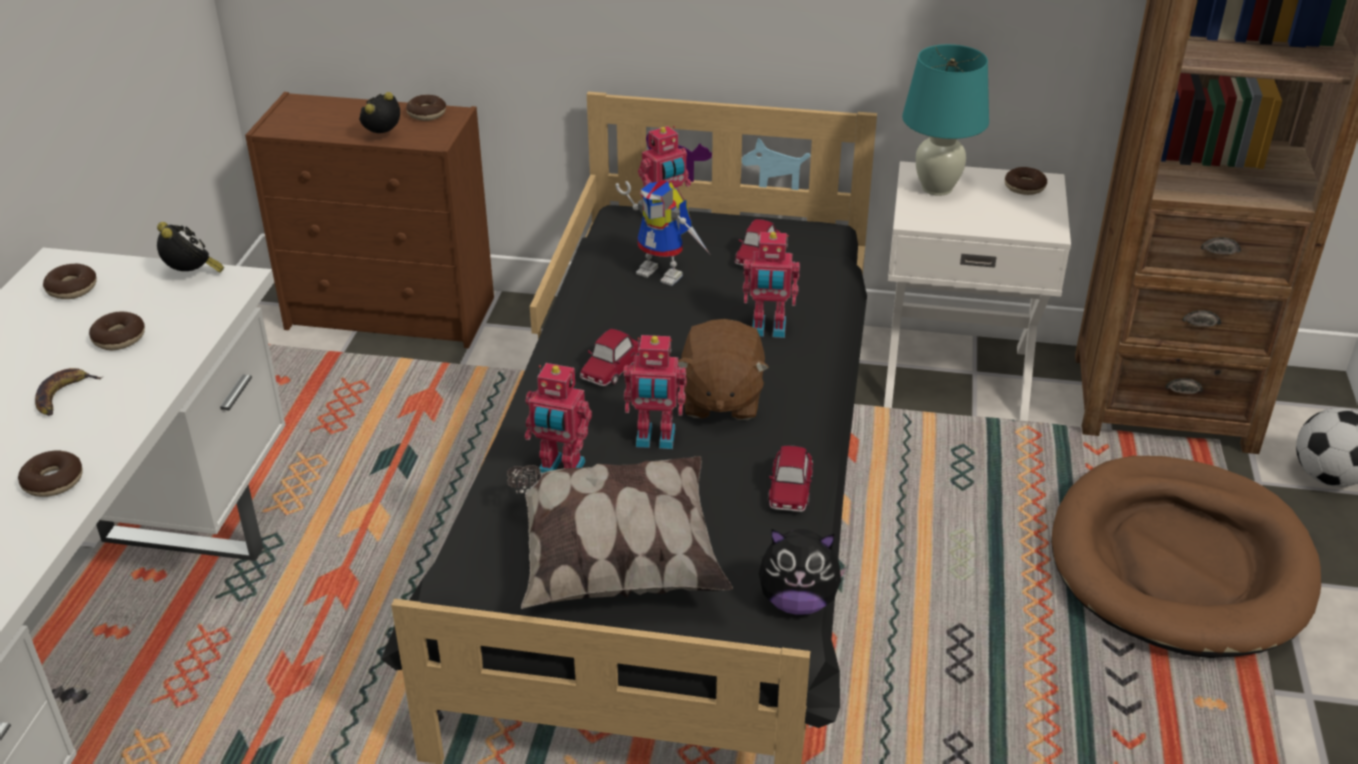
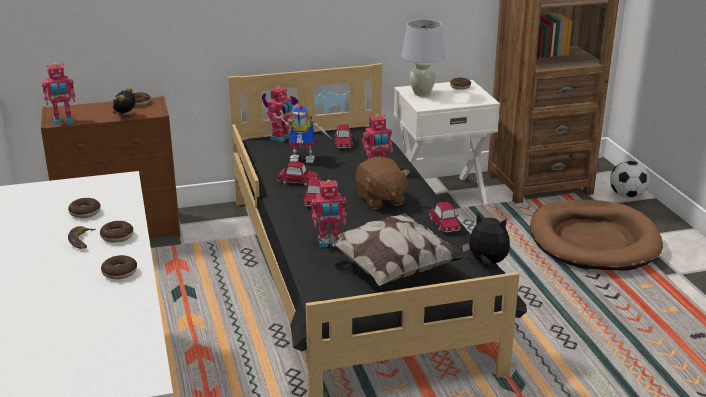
camera: 25 degrees left, 10 degrees down
donut [43,264,97,299] -> donut moved to [100,221,133,242]
alarm clock [157,222,224,273] -> none
toy robot [624,335,687,449] -> toy robot moved to [42,63,75,125]
plush toy [759,529,848,615] -> plush toy turned 135 degrees counterclockwise [462,212,510,267]
turquoise table lamp [902,44,989,196] -> white table lamp [401,19,445,97]
none -> toy car [277,161,318,186]

